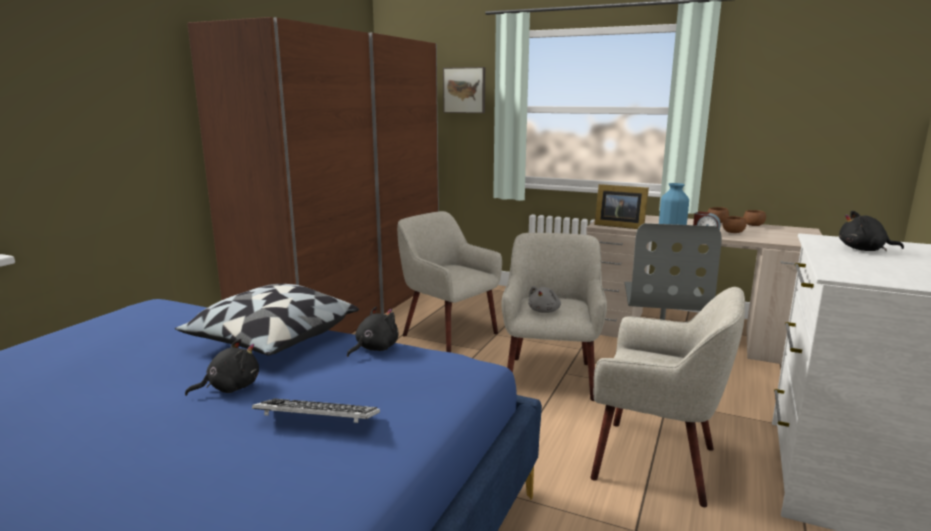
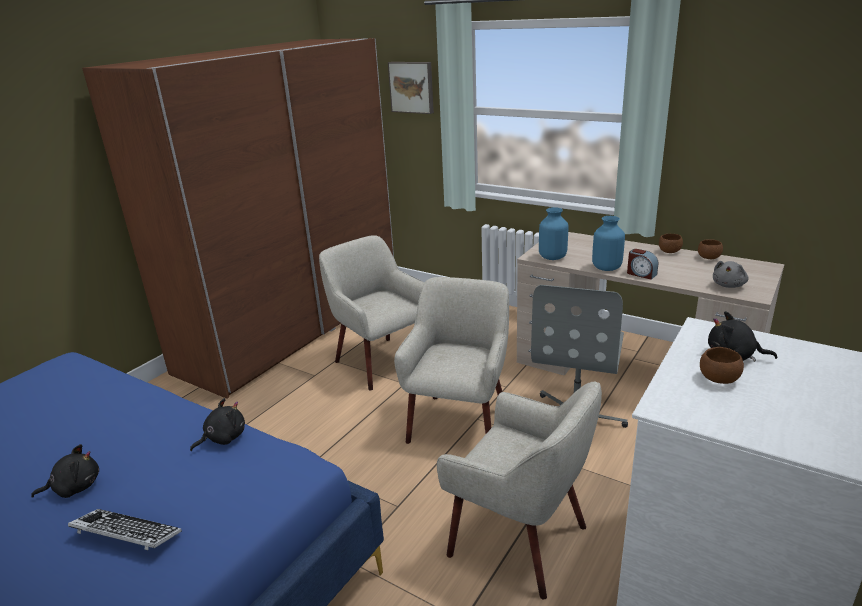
camera: 10 degrees right, 10 degrees up
pillow [175,284,359,356] -> none
grey plush toy [528,286,561,313] -> grey plush toy moved to [713,261,748,288]
picture frame [594,184,649,229] -> blue vase [539,207,568,260]
brown bowl [723,216,747,233] -> brown bowl moved to [700,347,744,384]

